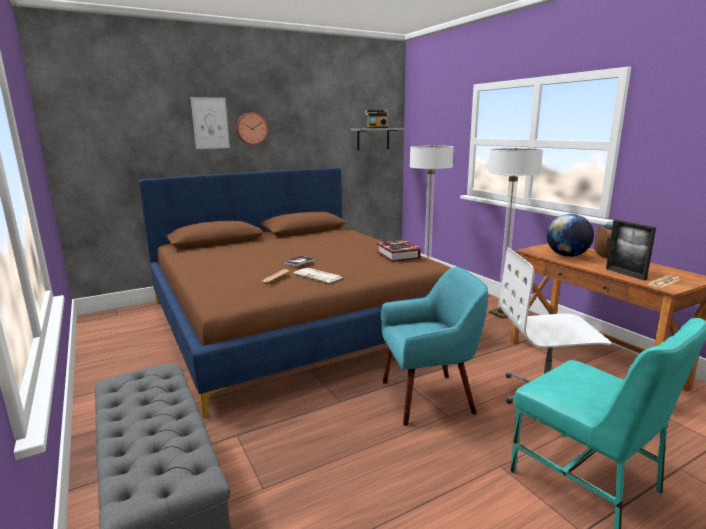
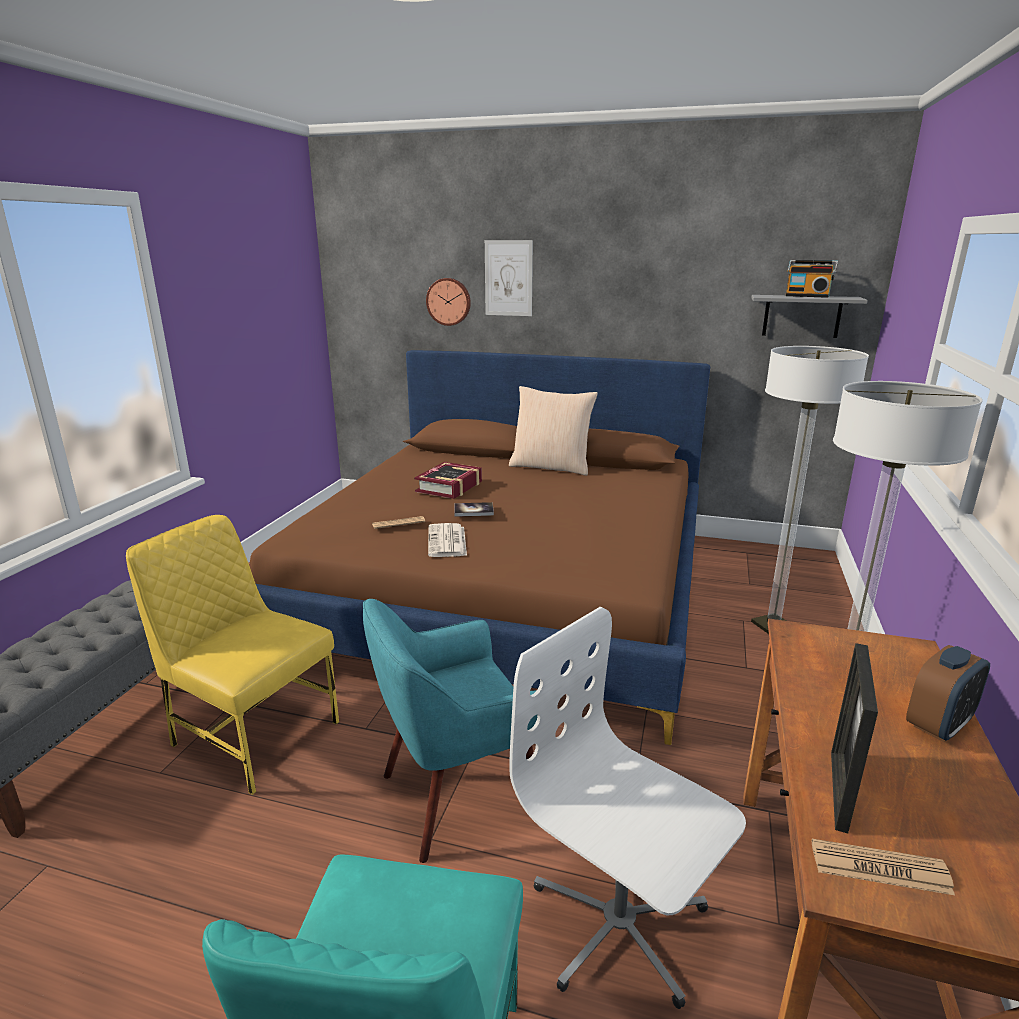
camera: 45 degrees right, 5 degrees up
wall clock [236,112,268,145] -> wall clock moved to [426,278,471,326]
book [377,240,421,262] -> book moved to [414,462,482,499]
turquoise armchair [381,267,488,426] -> turquoise armchair turned 120 degrees clockwise [363,599,537,863]
globe [547,214,594,257] -> none
none -> yellow chair [126,515,339,795]
none -> beige pillow [509,386,598,476]

